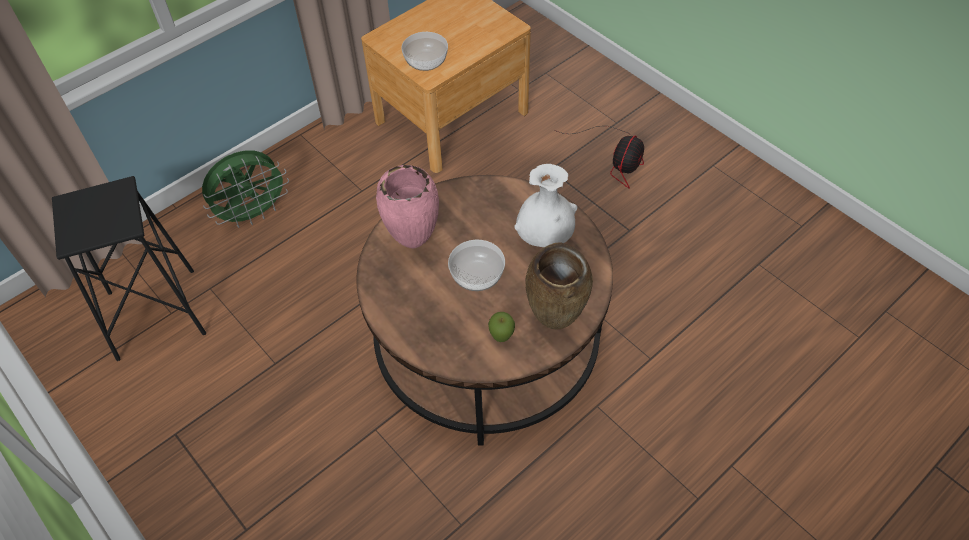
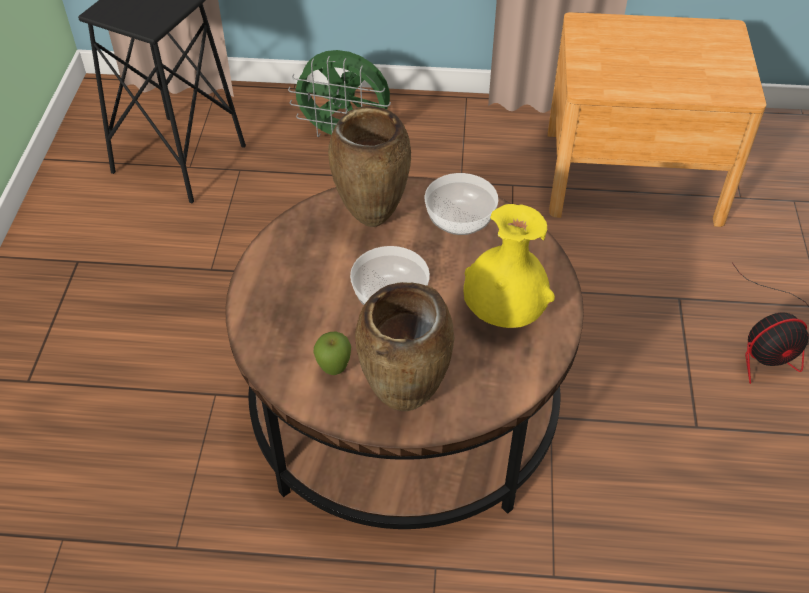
camera: 45 degrees right, 5 degrees down
pink vase [376,165,439,248] -> brown vase [328,106,411,227]
bowl [401,32,448,71] -> bowl moved to [425,173,498,235]
white vase [514,164,577,247] -> yellow vase [464,204,555,328]

